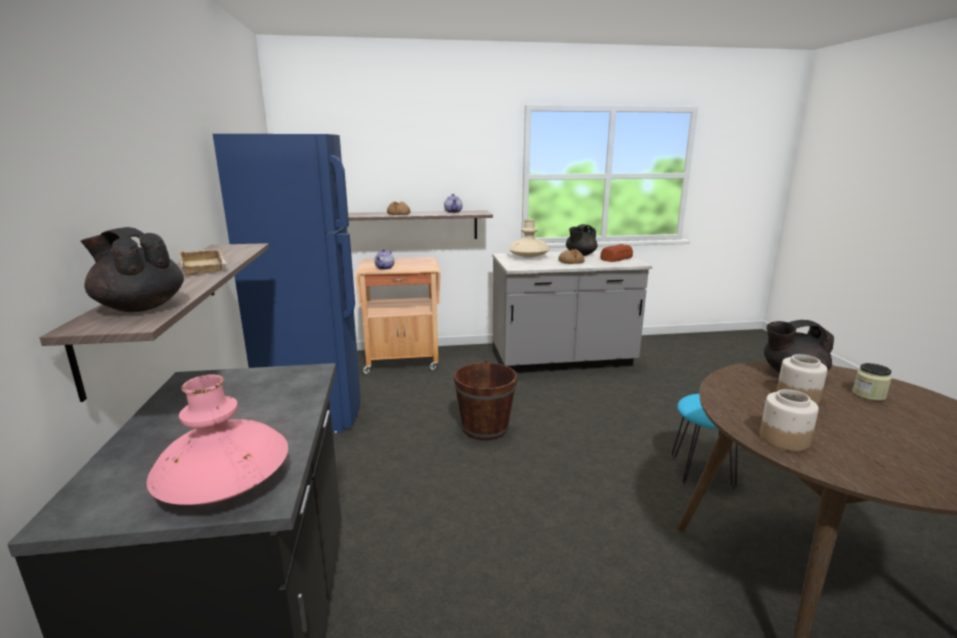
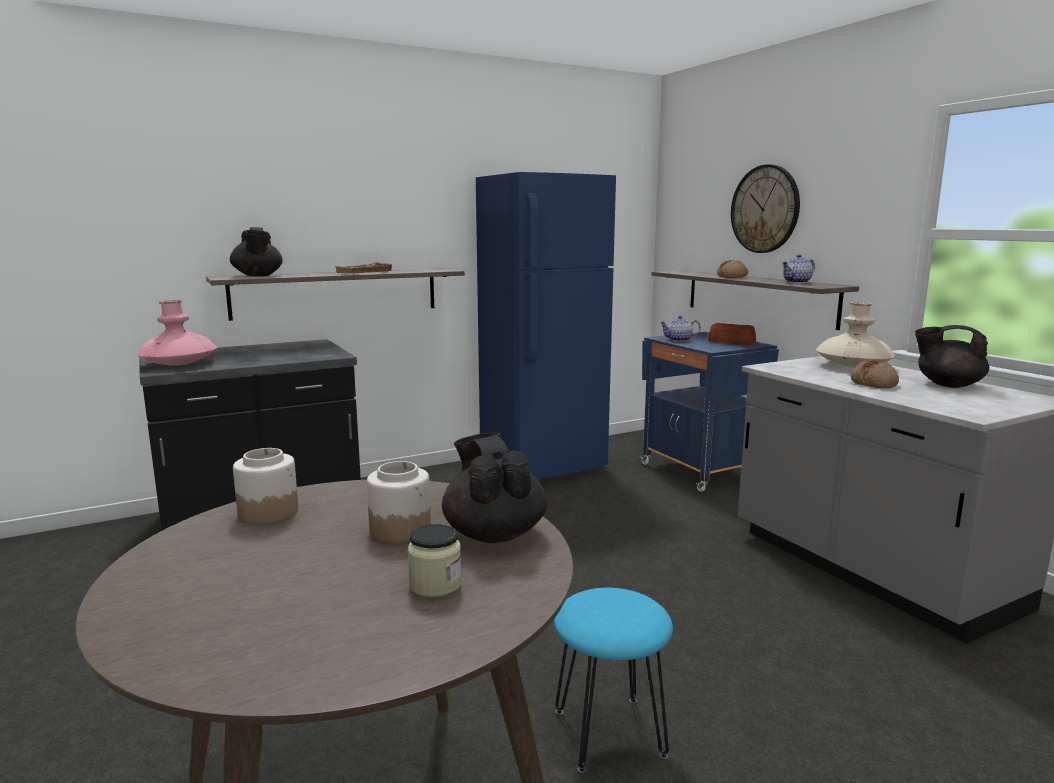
camera: 70 degrees right, 5 degrees down
black teapot [81,227,184,312] -> black teapot turned 150 degrees clockwise [230,227,282,276]
brown cart [355,257,441,374] -> blue cart [640,332,779,492]
brown bucket [454,360,517,440] -> none
bread [600,244,633,262] -> bread moved to [708,323,756,345]
none -> wall clock [731,164,800,253]

